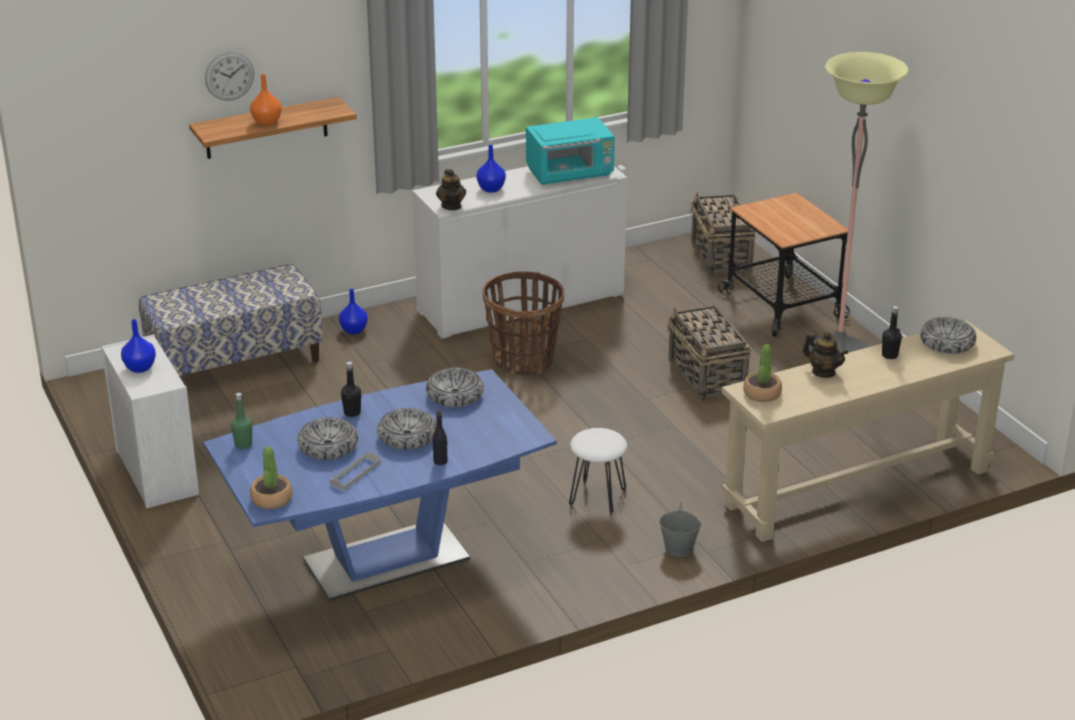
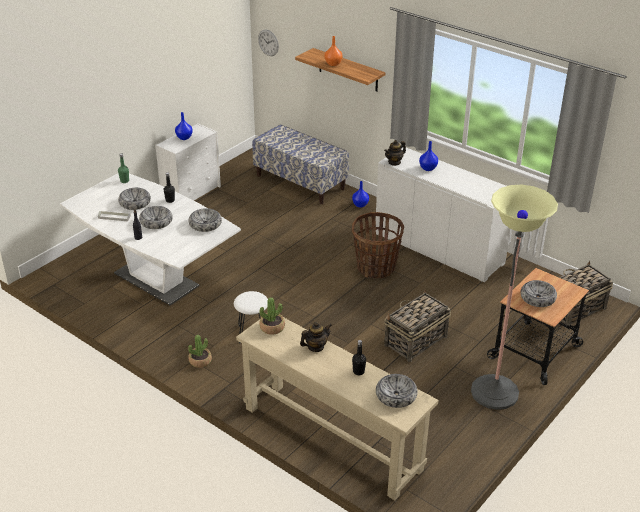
camera: 65 degrees right, 5 degrees up
blue dining table [204,369,557,601] -> white dining table [60,173,241,305]
wall clock [205,52,254,101] -> wall clock moved to [258,30,279,56]
potted plant [250,447,292,509] -> potted plant moved to [188,335,212,368]
turquoise microwave [526,117,615,185] -> none
grey bucket [659,502,702,557] -> none
teapot [803,332,848,378] -> teapot turned 135 degrees counterclockwise [300,322,332,352]
none -> bowl [520,280,557,307]

